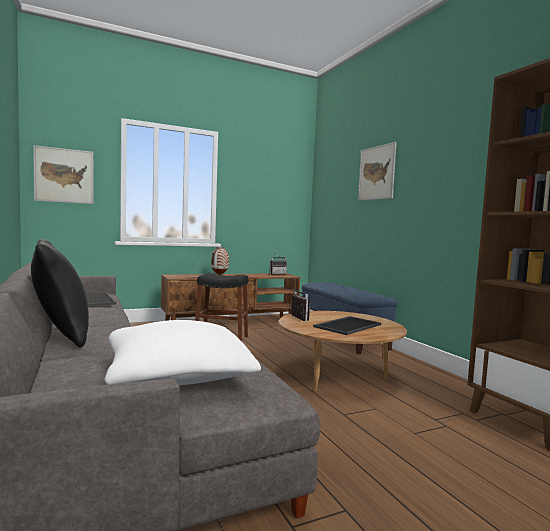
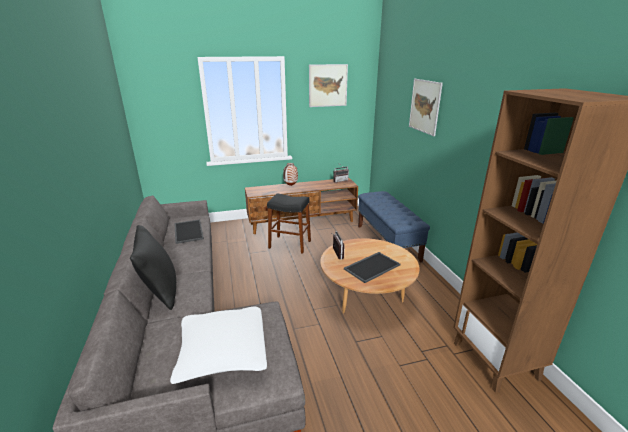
camera: 10 degrees right, 20 degrees up
picture [33,145,94,204] -> picture moved to [309,64,348,107]

